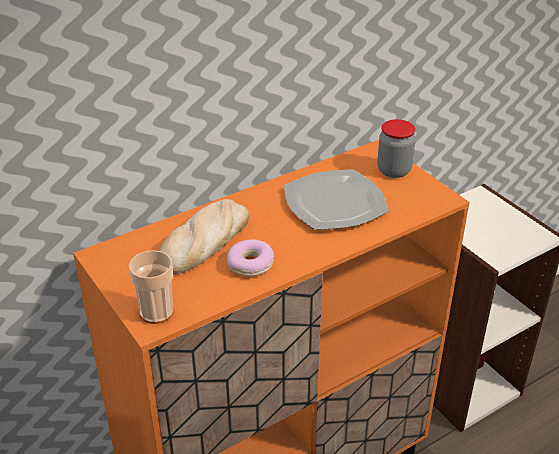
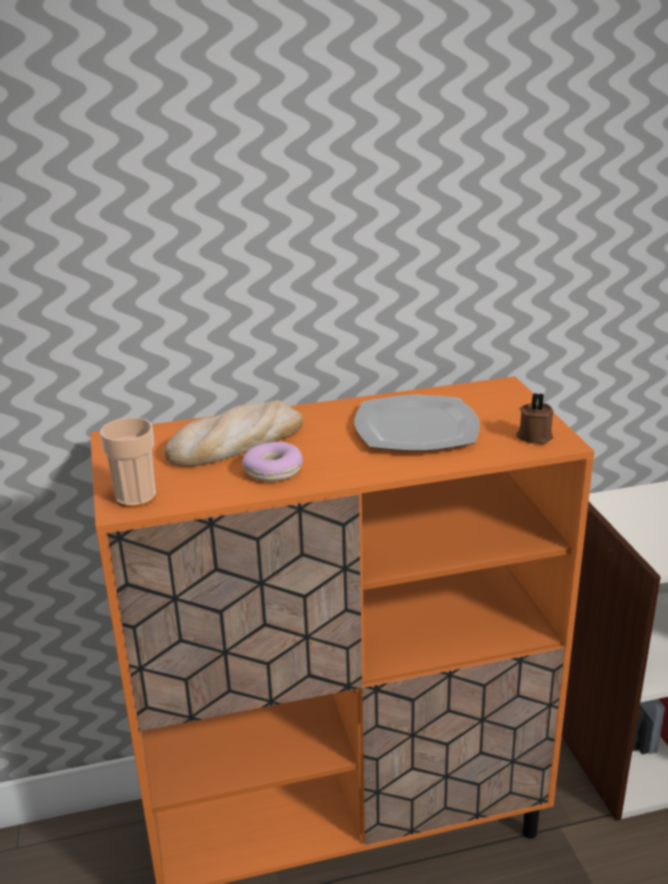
camera: 20 degrees right, 10 degrees down
jar [377,119,416,178] -> none
none -> brown candle [516,393,554,444]

